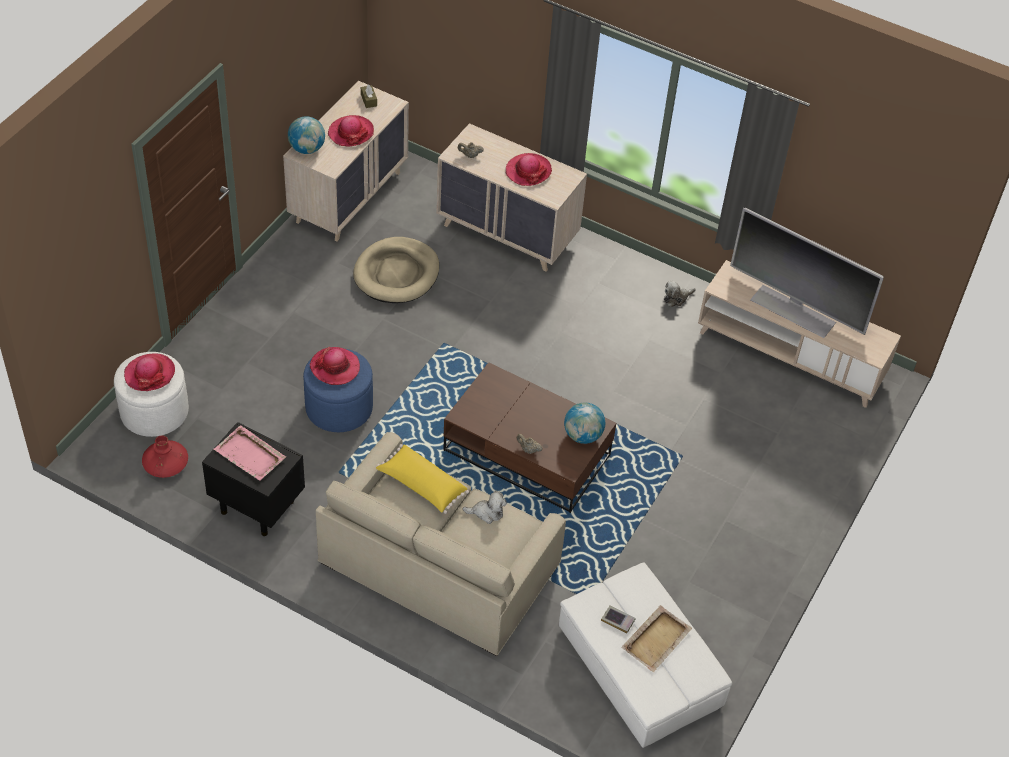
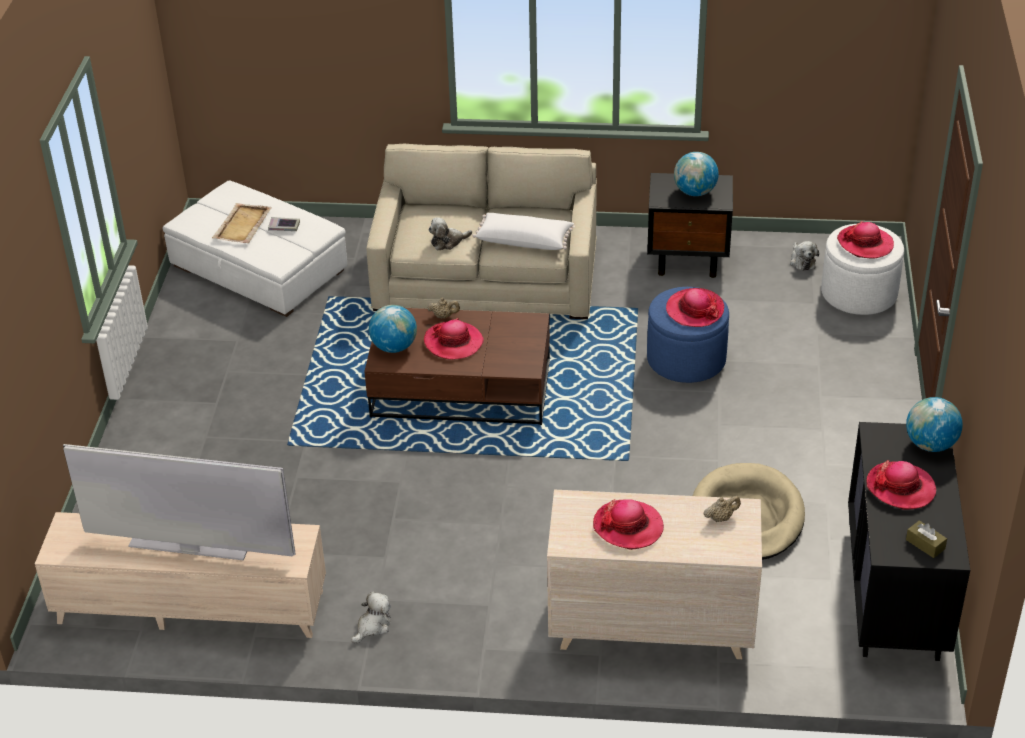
camera: 160 degrees right, 10 degrees down
red vase [142,435,188,478] -> plush toy [790,241,819,271]
pink tray [213,425,286,481] -> globe [674,152,719,196]
beige dresser [283,81,409,242] -> black dresser [848,422,970,661]
yellow pillow [376,444,469,514] -> white pillow [472,213,575,250]
none -> hat [424,318,484,360]

